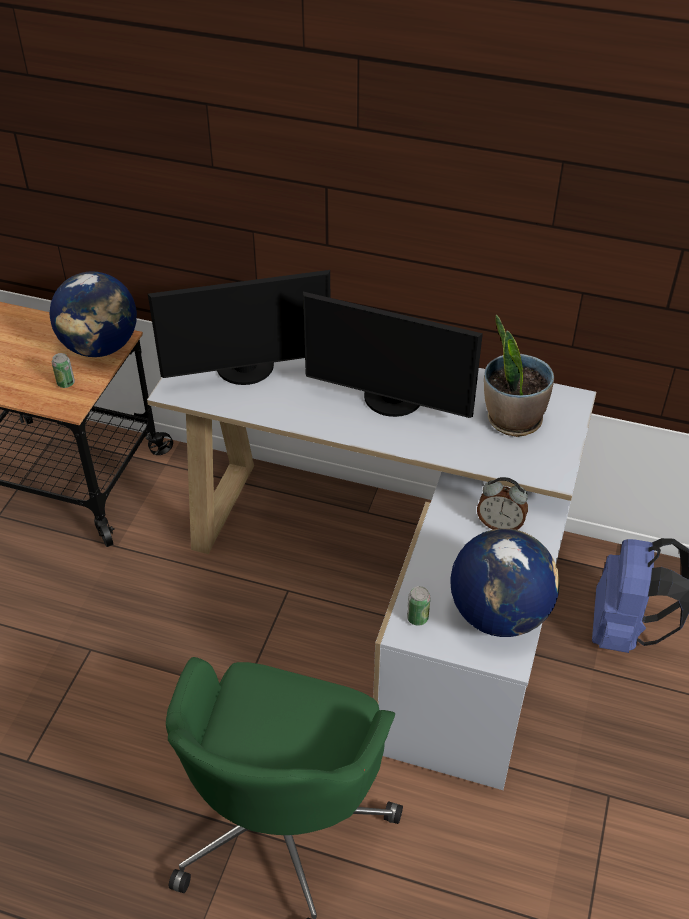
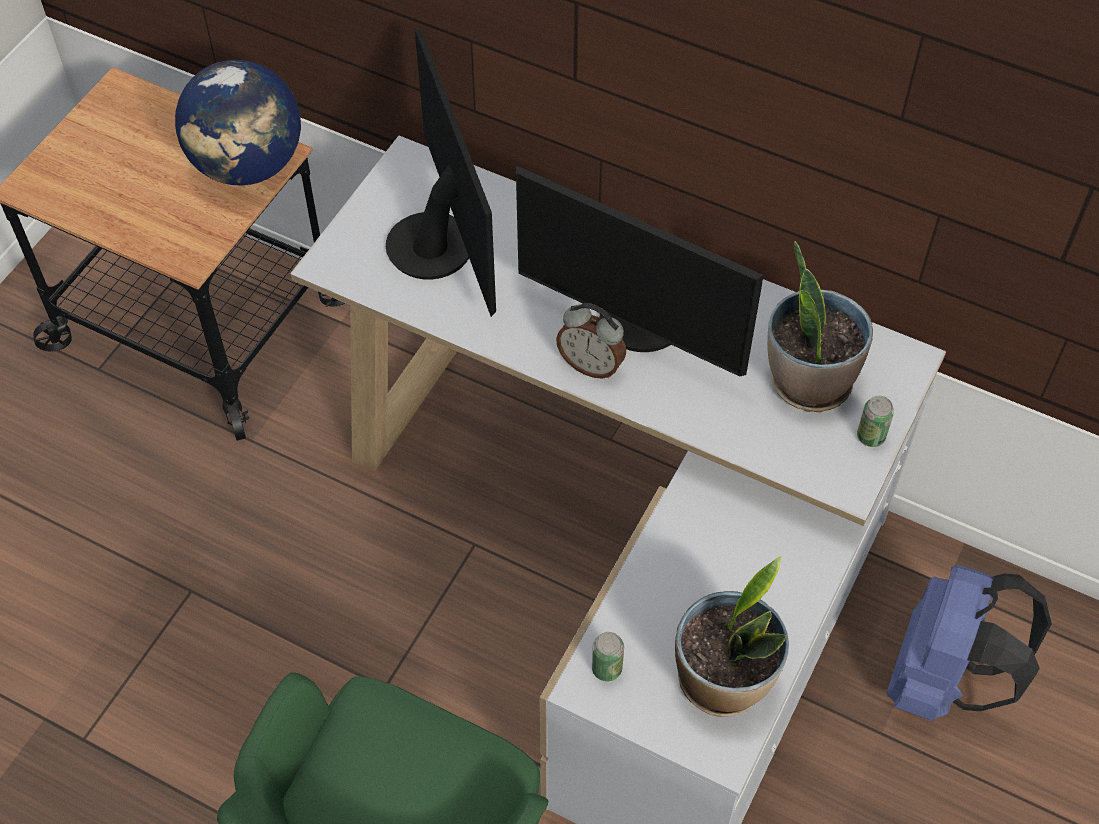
camera: 10 degrees right, 10 degrees up
can [52,353,75,388] -> can moved to [857,396,894,447]
monitor [148,270,330,385] -> monitor turned 105 degrees counterclockwise [386,28,496,317]
globe [450,528,560,637] -> potted plant [675,556,789,717]
alarm clock [477,477,528,530] -> alarm clock moved to [556,303,626,379]

